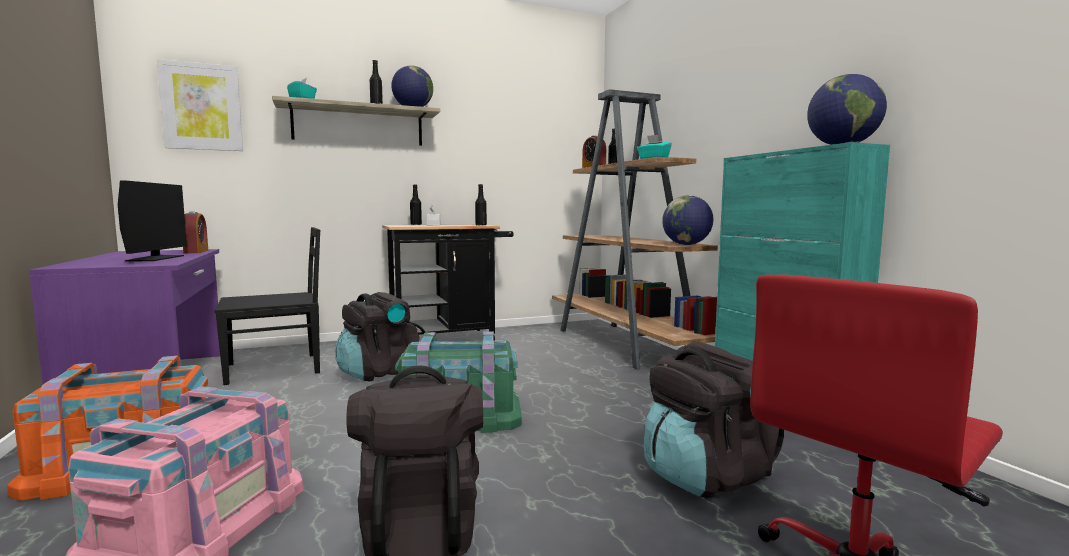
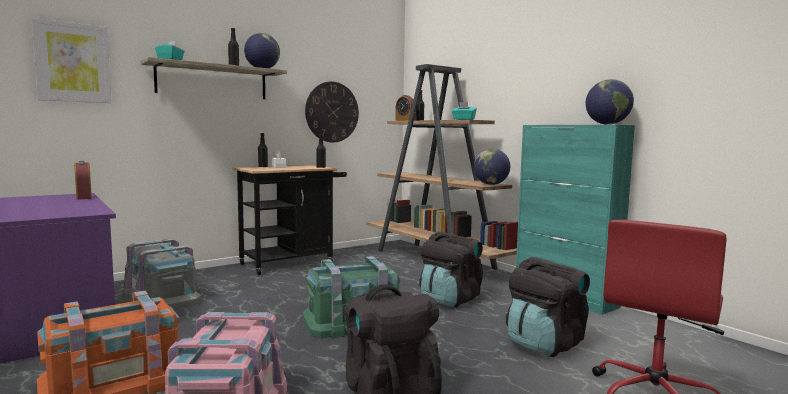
camera: 15 degrees left, 0 degrees up
monitor [118,180,187,261] -> none
black chair [215,227,320,385] -> grey storage box [122,239,202,309]
black backpack [335,292,425,382] -> black backpack moved to [419,232,483,308]
none -> wall clock [305,82,359,142]

